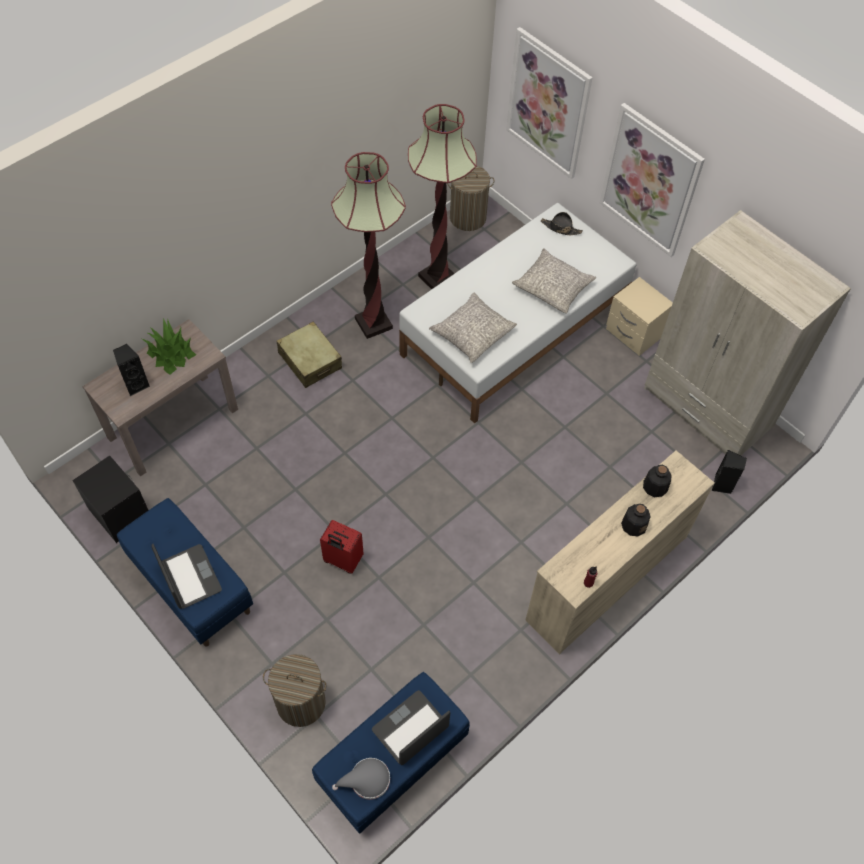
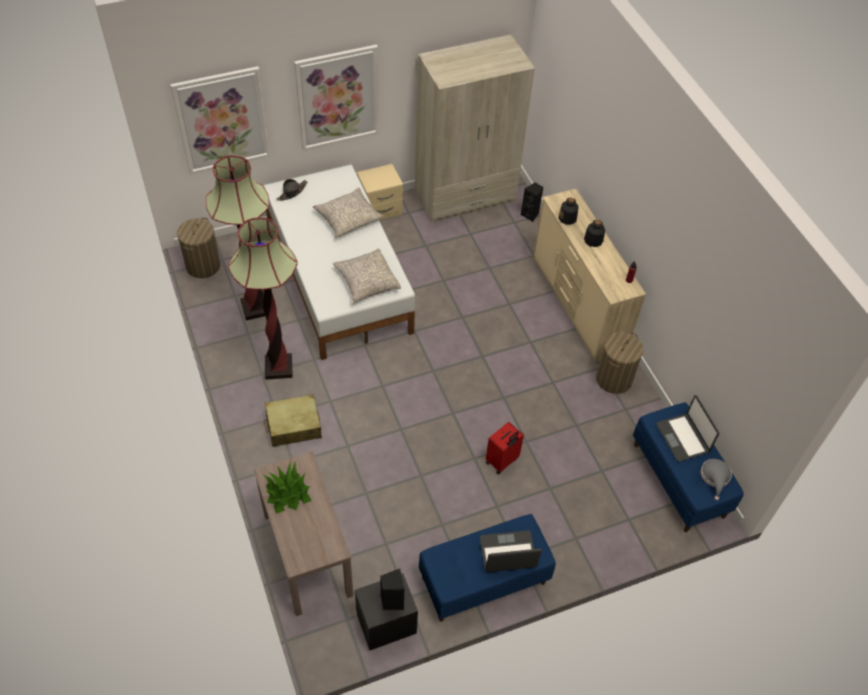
camera: 70 degrees left, 5 degrees down
black speaker [113,344,150,396] -> black speaker moved to [380,569,404,610]
laundry basket [263,654,326,727] -> laundry basket moved to [596,332,643,394]

